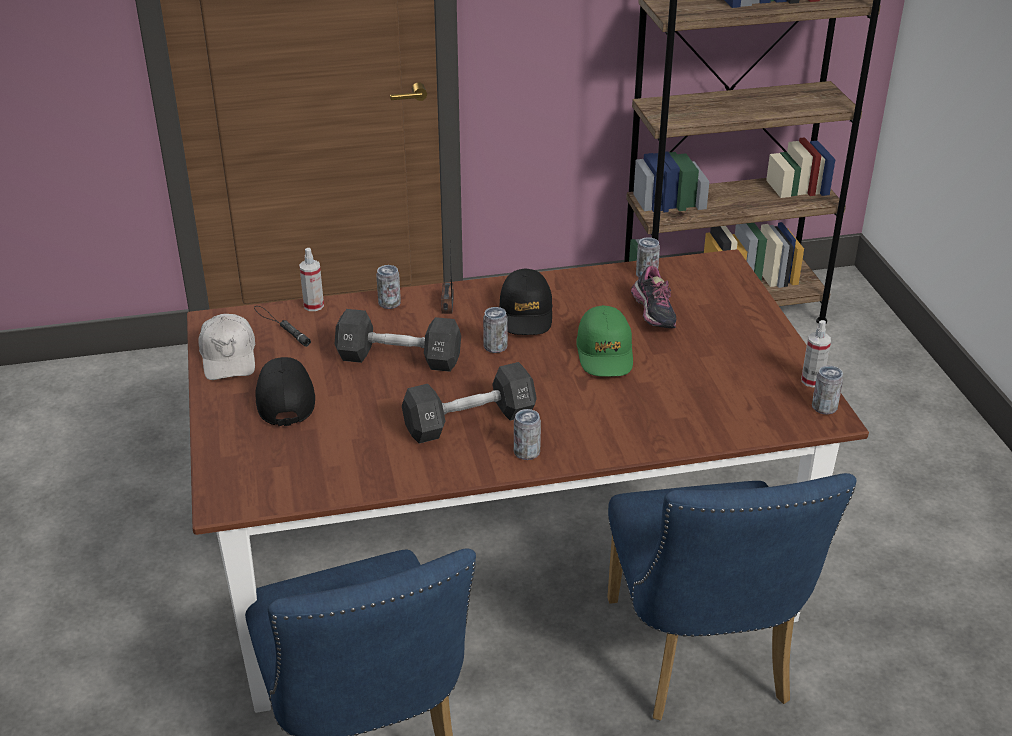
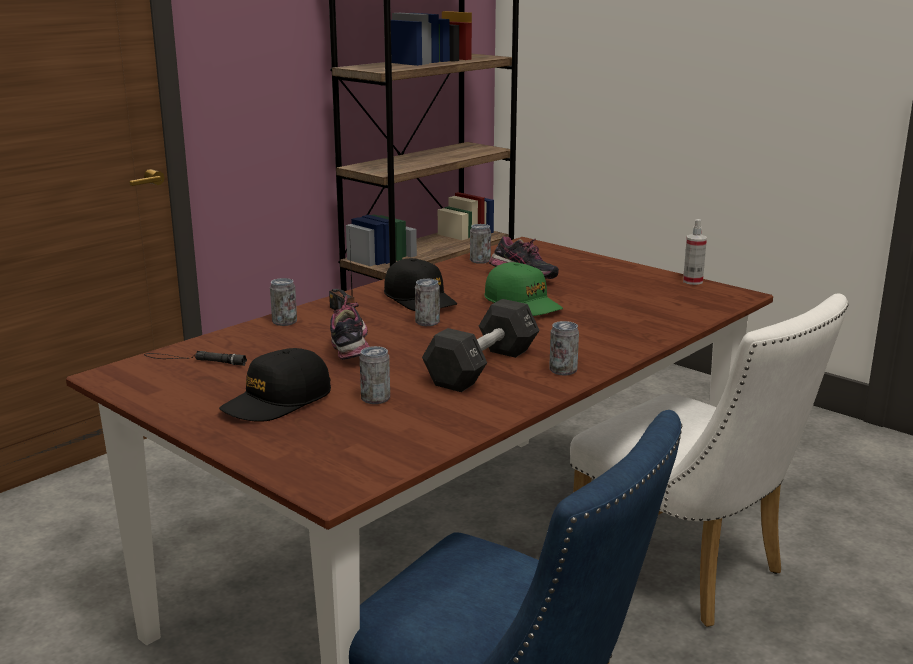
camera: 35 degrees left, 15 degrees down
white cap [198,314,255,380] -> none
black cap [255,357,315,426] -> black cap turned 90 degrees counterclockwise [219,348,331,422]
spray bottle [299,248,324,311] -> none
black dumbbell [335,309,461,372] -> shoe [330,295,369,360]
blue chair [607,473,857,720] -> white chair [570,293,849,627]
can [812,366,843,415] -> can moved to [360,346,390,404]

